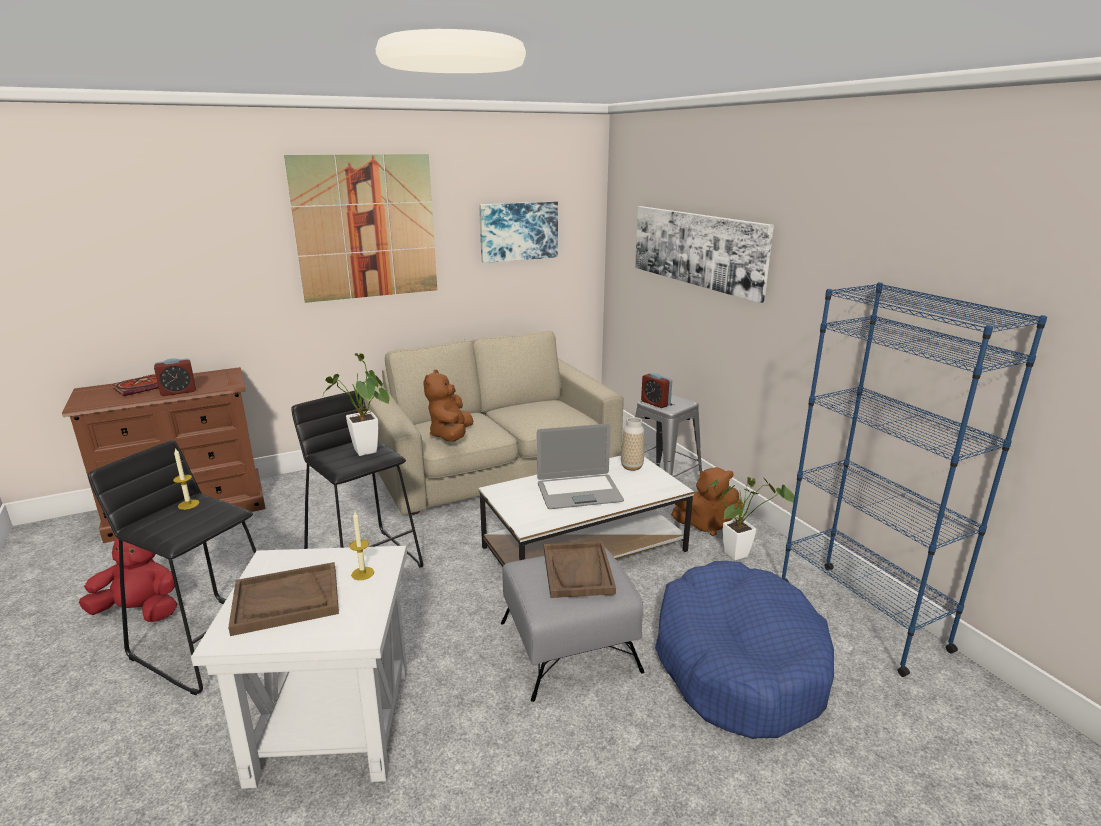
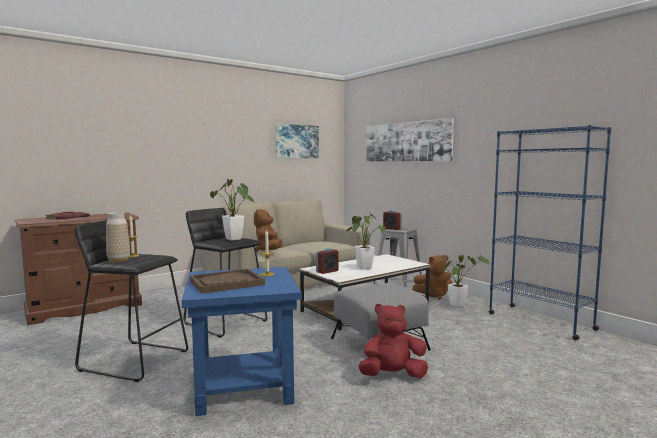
camera: 10 degrees left, 15 degrees down
red plush toy [79,538,178,622] -> red plush toy moved to [358,303,428,378]
alarm clock [154,358,196,396] -> alarm clock moved to [316,248,339,274]
white side table [191,546,407,789] -> blue side table [182,267,302,416]
picture [284,154,437,303] -> none
laptop [537,424,624,509] -> potted plant [346,212,386,269]
brown tray [544,541,616,598] -> none
vase [621,417,644,471] -> vase moved to [106,212,130,262]
blue dog bed [655,561,834,739] -> none

